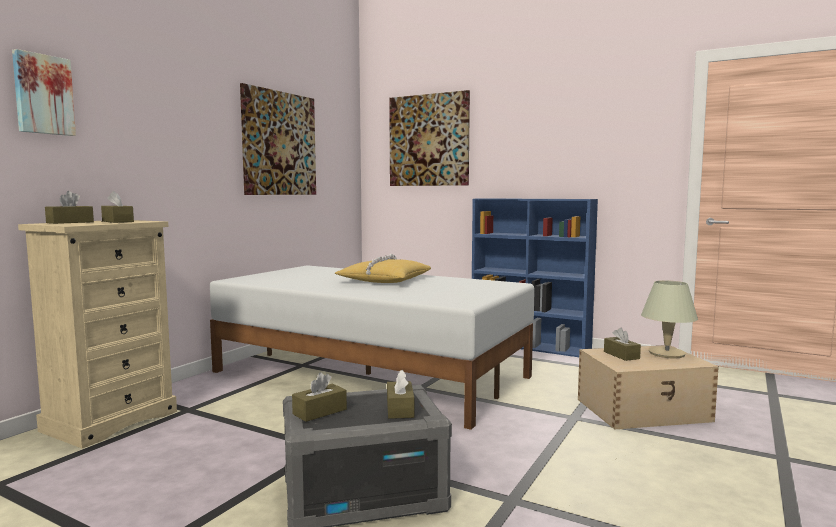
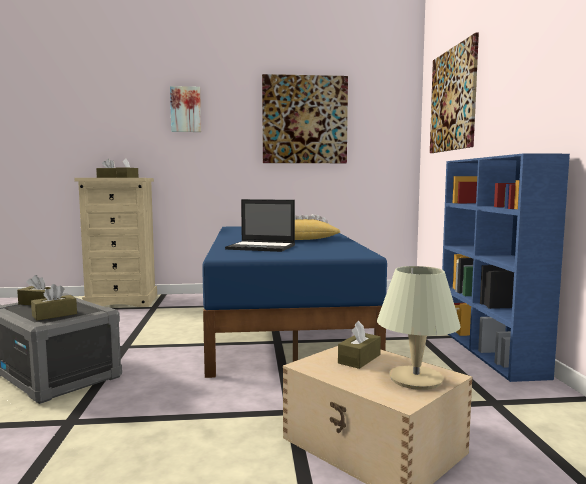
camera: 55 degrees right, 0 degrees up
picture [12,49,76,136] -> picture moved to [170,86,201,132]
white bed [210,265,535,430] -> blue bed [202,226,387,378]
none -> laptop [225,199,295,252]

